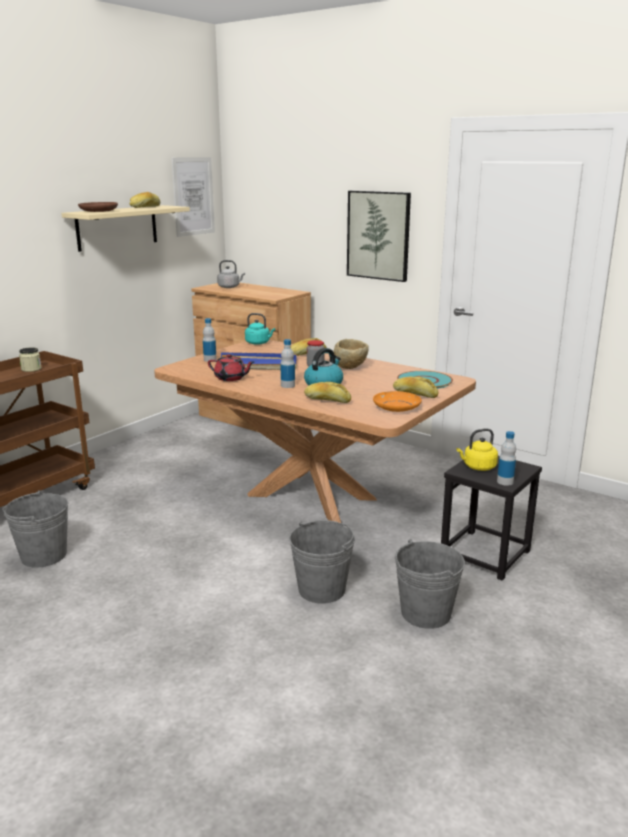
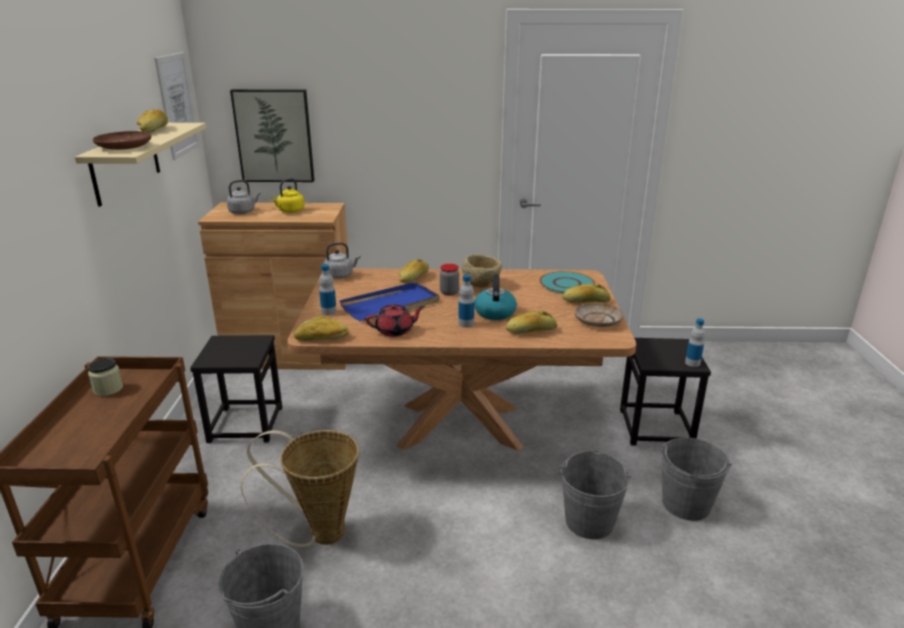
camera: 35 degrees left, 5 degrees up
turquoise kettle [245,313,275,345] -> grey kettle [323,242,361,279]
picture [347,191,411,282] -> picture moved to [230,89,314,182]
orange plate [373,391,422,412] -> beige plate [575,303,624,327]
yellow kettle [456,429,498,471] -> yellow kettle moved to [271,178,305,213]
none -> black stool [190,335,282,443]
none -> basket [240,430,359,547]
none -> bread [294,316,349,341]

